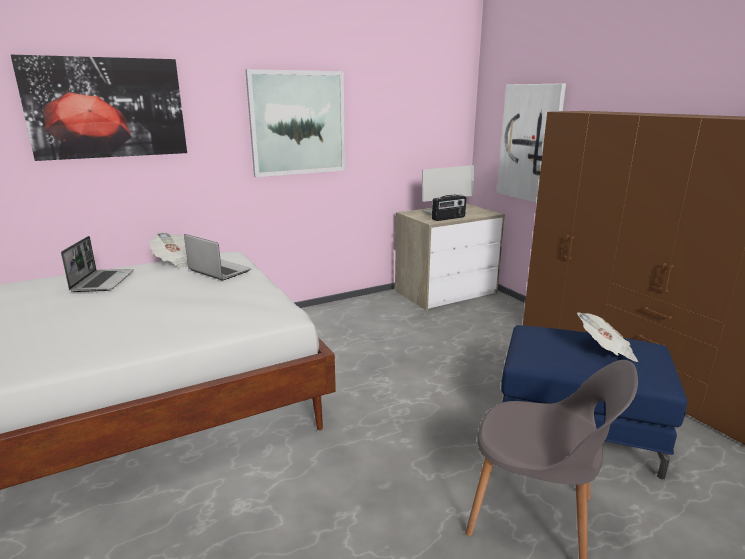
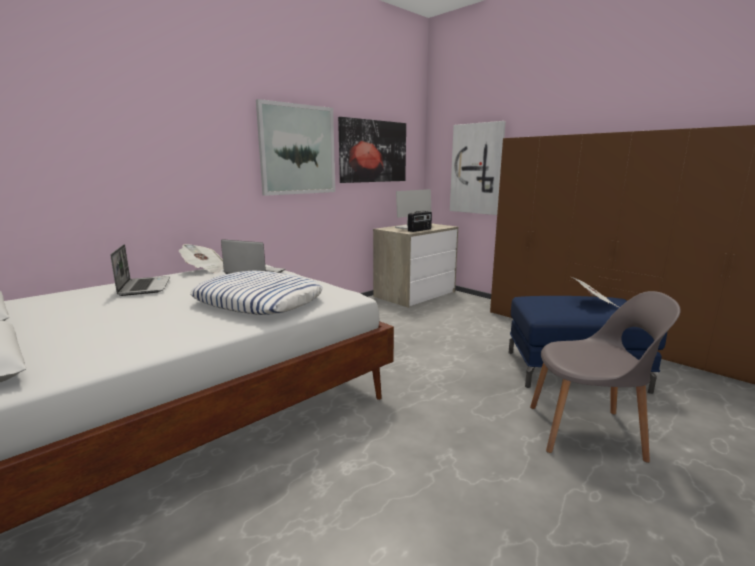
camera: 15 degrees left, 5 degrees down
picture [11,55,187,161] -> picture moved to [338,117,406,183]
none -> pillow [190,270,323,315]

